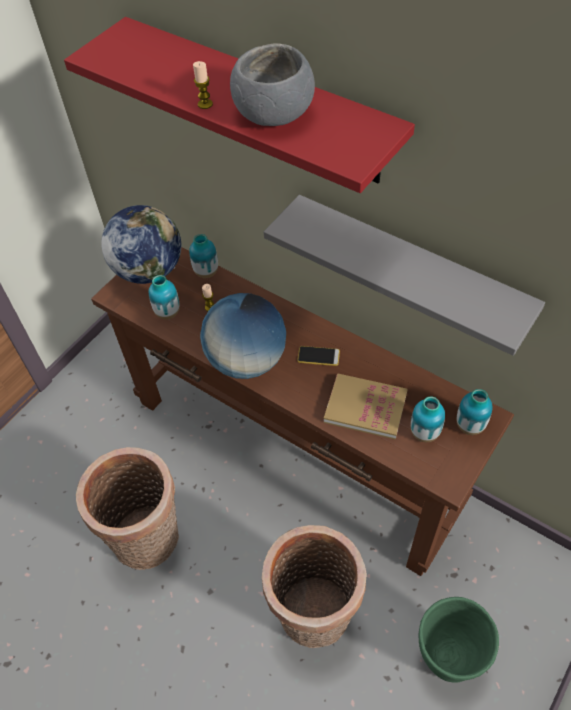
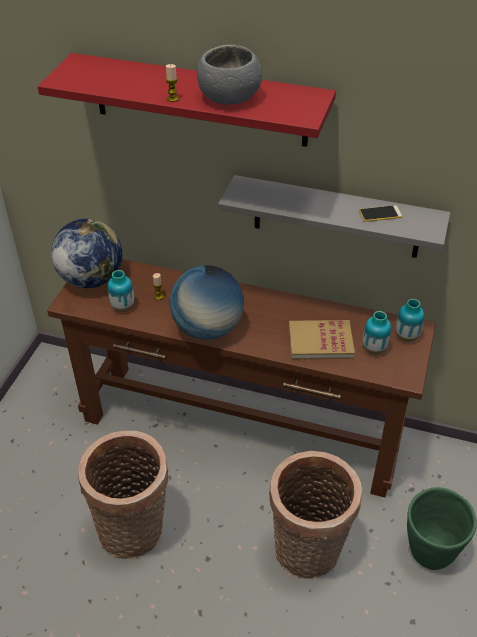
camera: 20 degrees left, 10 degrees down
vase [189,234,218,278] -> none
phone [297,346,340,366] -> phone moved to [359,205,403,222]

